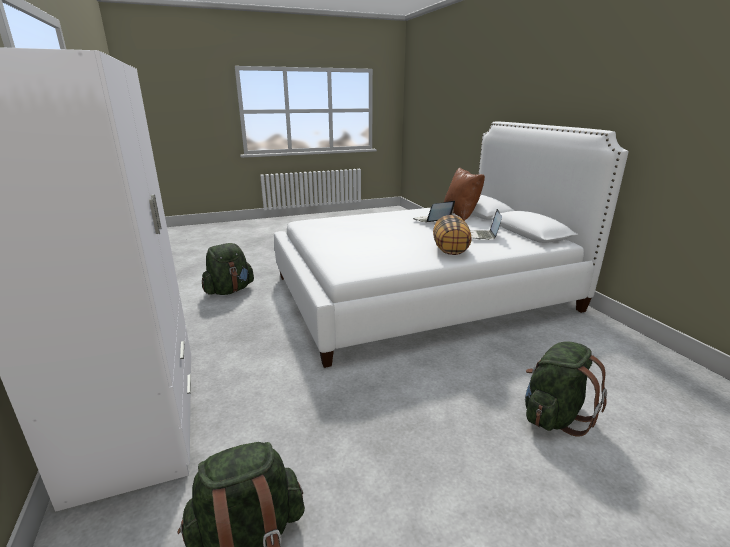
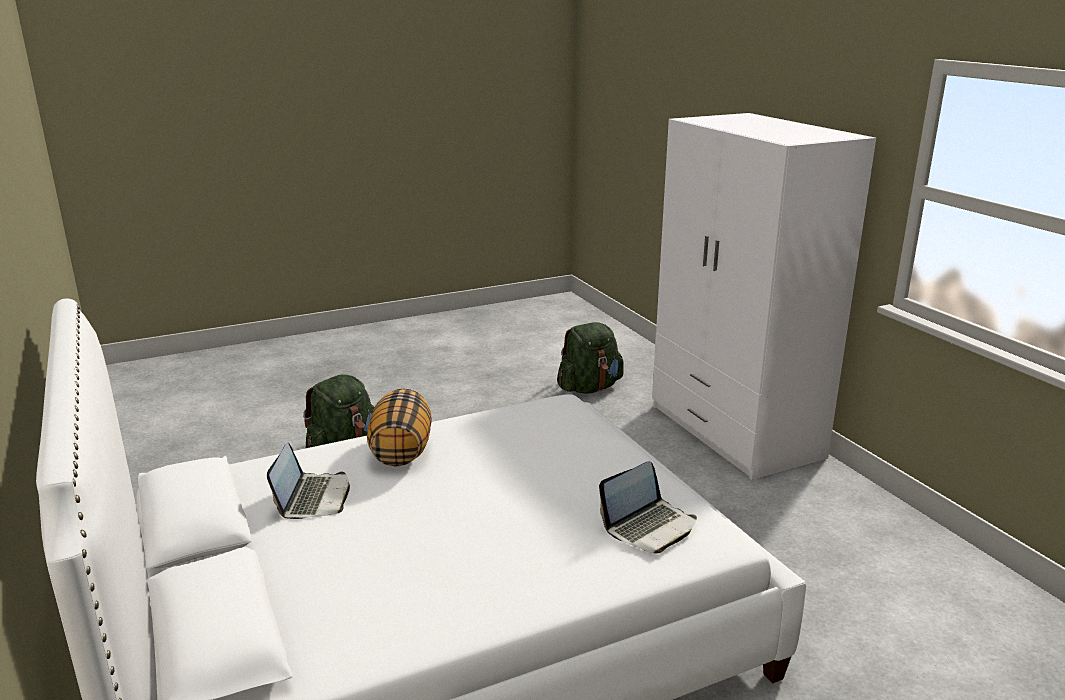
camera: 175 degrees right, 0 degrees up
green backpack [202,243,254,295] -> none
laptop [413,201,455,222] -> laptop moved to [599,461,697,554]
brown pillow [444,168,485,221] -> none

